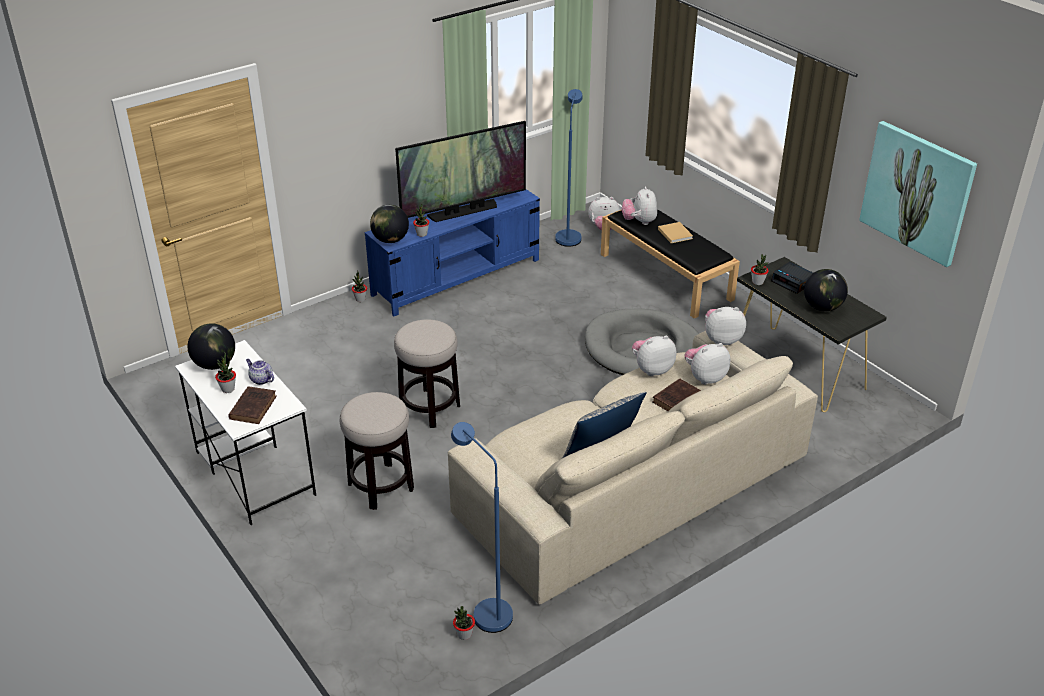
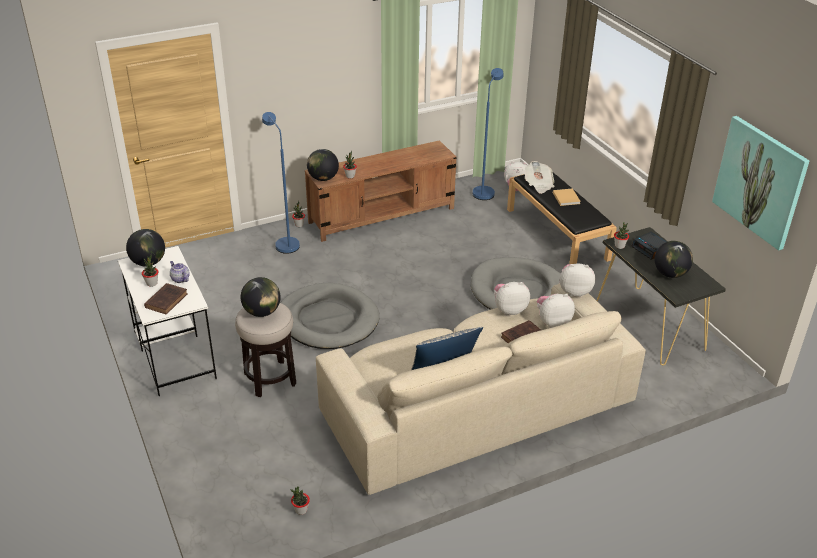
camera: 10 degrees right, 0 degrees up
blue tv stand [365,189,540,316] -> brown tv stand [305,140,457,242]
stool [394,319,460,428] -> grey dog bed [281,283,380,349]
television [395,121,526,222] -> none
blue floor lamp [451,422,513,633] -> blue floor lamp moved to [262,112,300,254]
plush toy [622,186,657,225] -> newspaper [525,161,555,194]
none -> globe [241,277,281,317]

